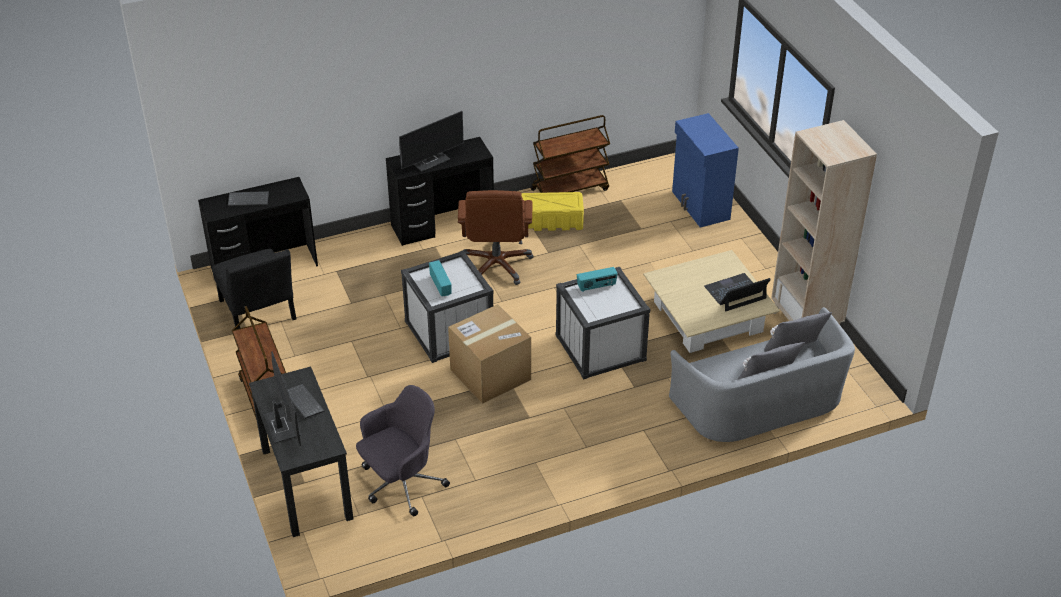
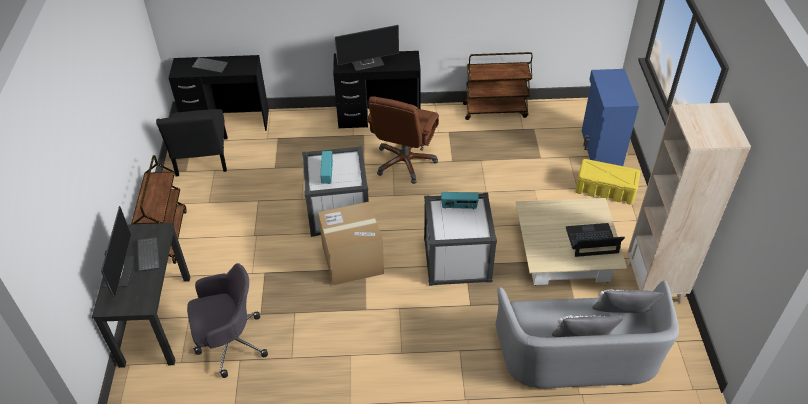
camera: 20 degrees right, 5 degrees up
yellow storage box [522,192,584,231] -> yellow storage box moved to [575,159,640,205]

